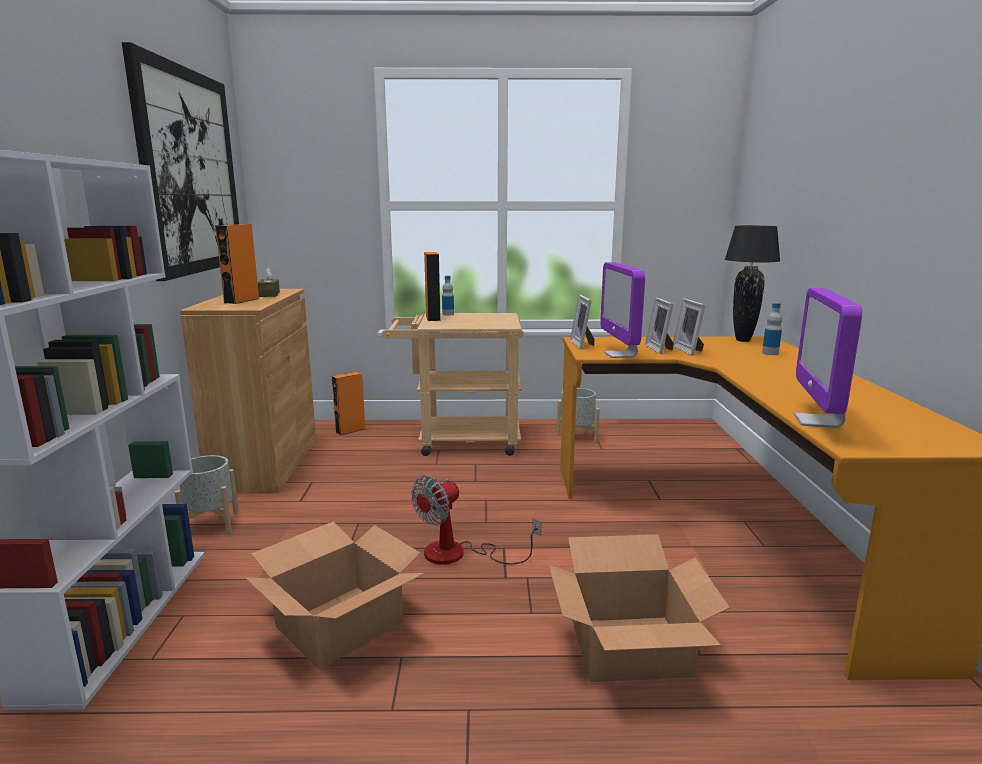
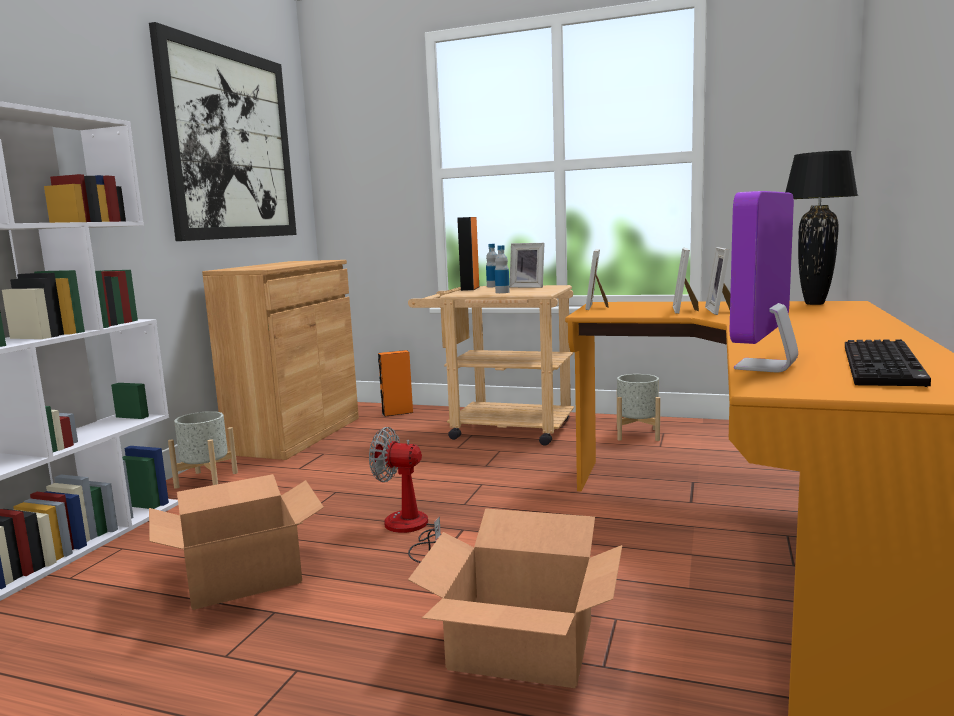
camera: 20 degrees right, 5 degrees down
orange speaker [215,224,259,304] -> none
brown tissue box [258,267,280,297] -> none
fan [411,476,541,565] -> fan turned 45 degrees clockwise [369,427,441,563]
monitor [600,262,645,358] -> none
bottle [762,303,782,355] -> bottle moved to [495,245,510,293]
none -> picture frame [509,243,545,288]
none -> keyboard [845,339,931,387]

